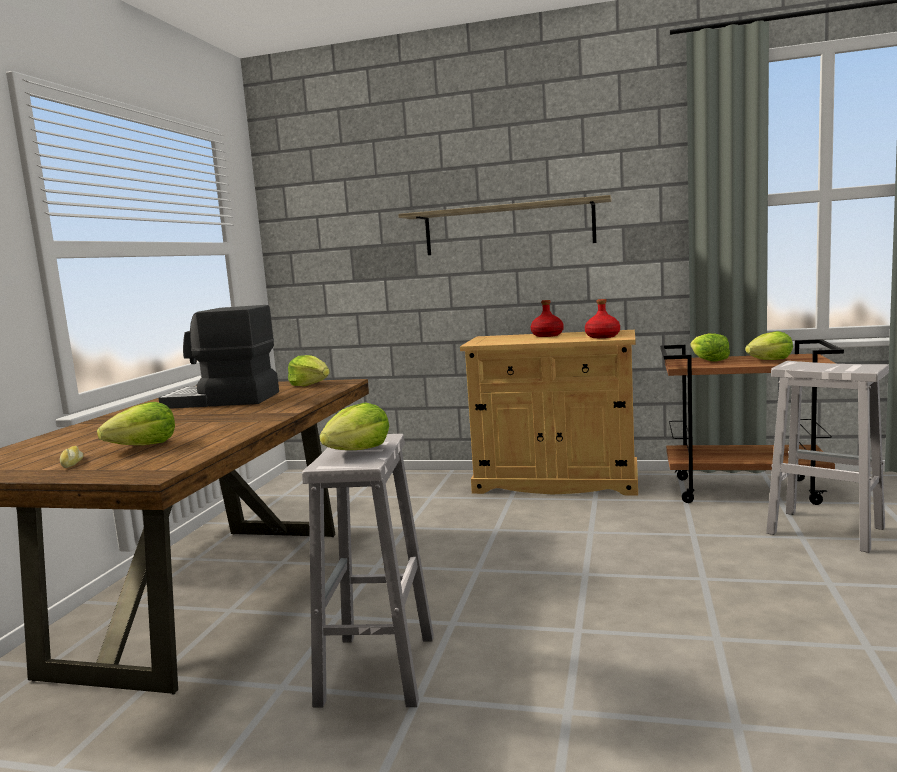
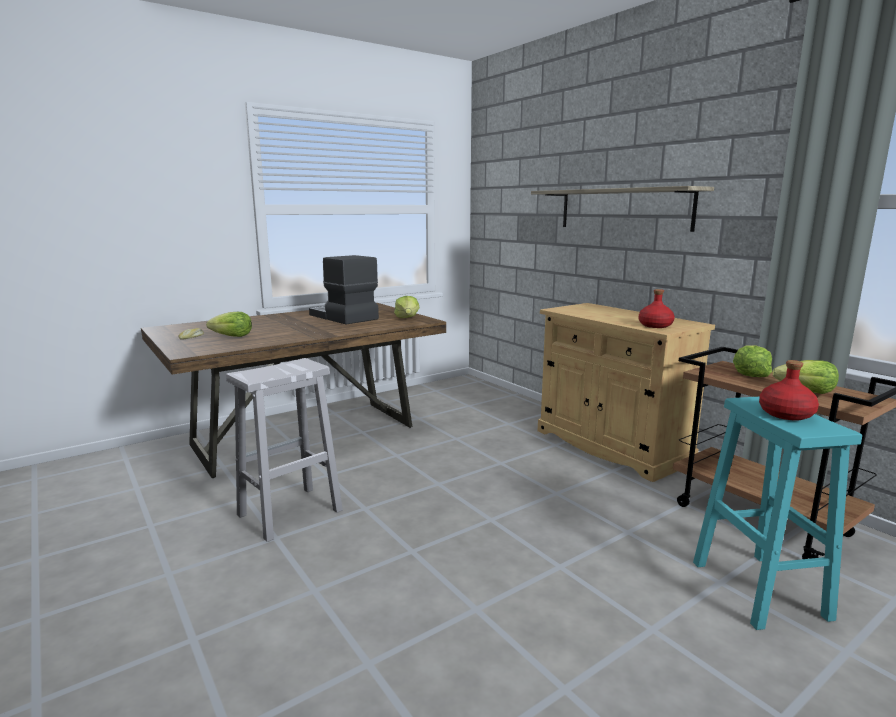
camera: 40 degrees right, 5 degrees up
lettuce [320,403,389,450] -> none
red bottle [531,300,564,337] -> red bottle moved to [759,360,819,420]
white stool [766,361,889,553] -> turquoise stool [693,397,862,630]

